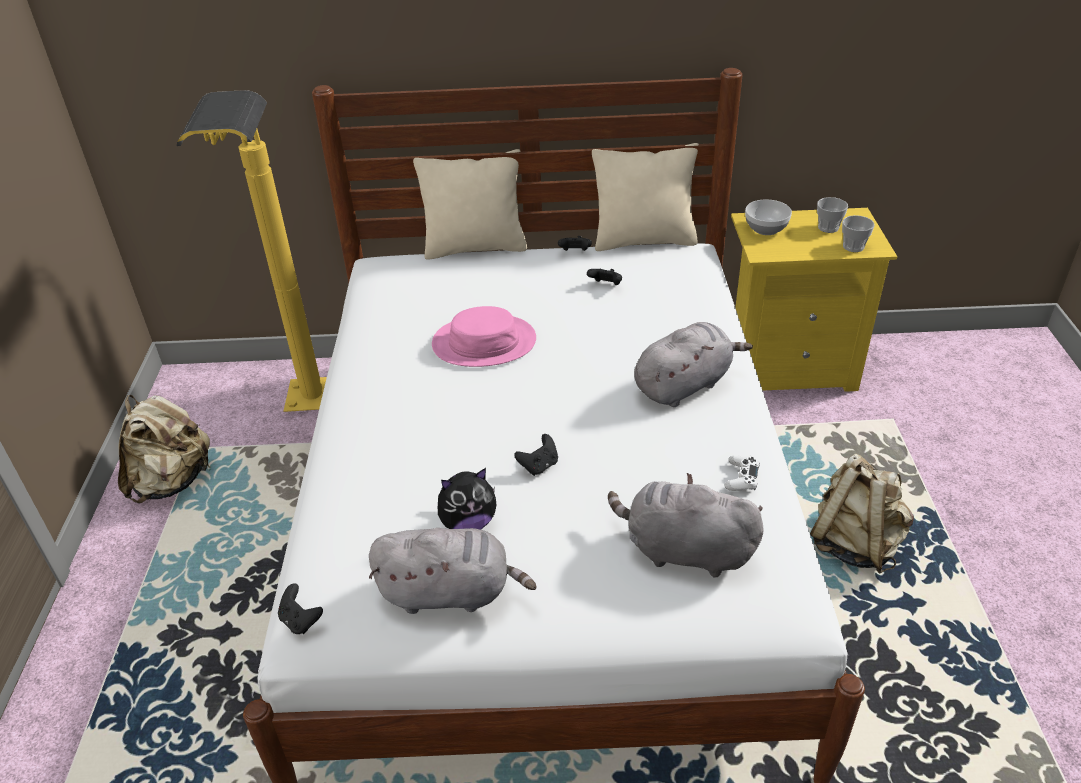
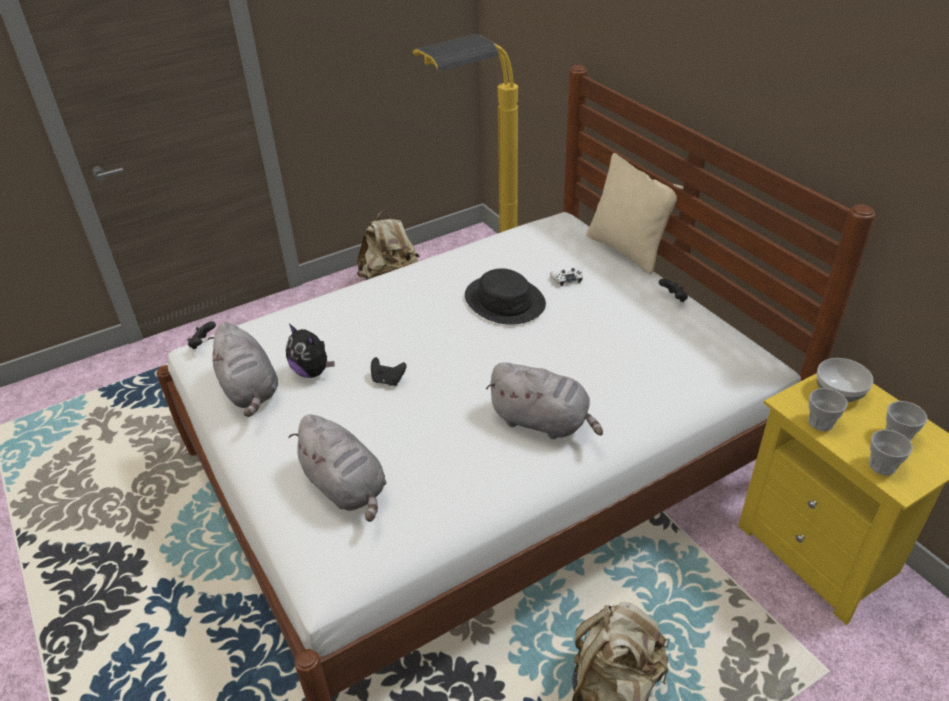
camera: 60 degrees right, 0 degrees up
pink hat [432,306,536,367] -> black hat [465,268,546,325]
black game controller [587,269,622,285] -> none
beige pillow [592,143,699,251] -> none
grey plush toy [608,473,764,577] -> grey plush toy turned 150 degrees clockwise [289,414,387,522]
white game controller [725,455,760,491] -> white game controller moved to [550,267,583,286]
none -> cup [808,388,848,431]

